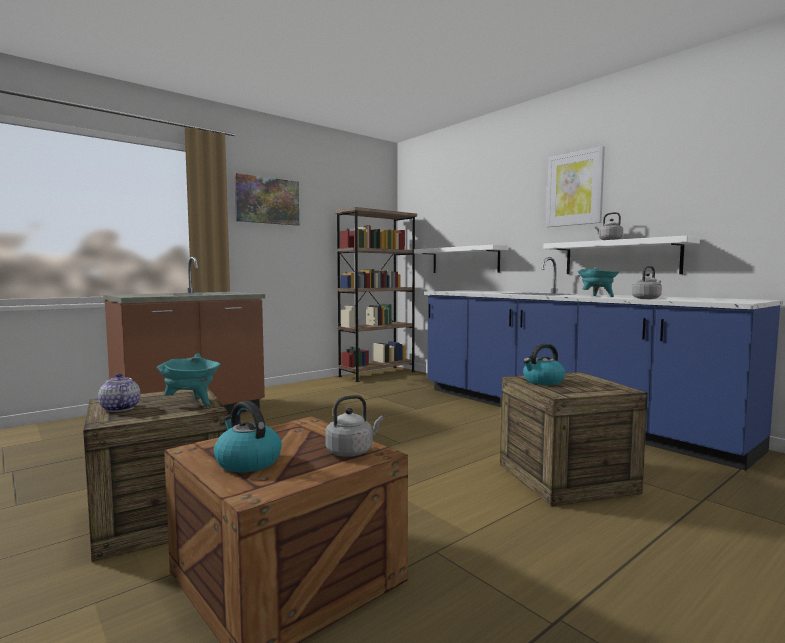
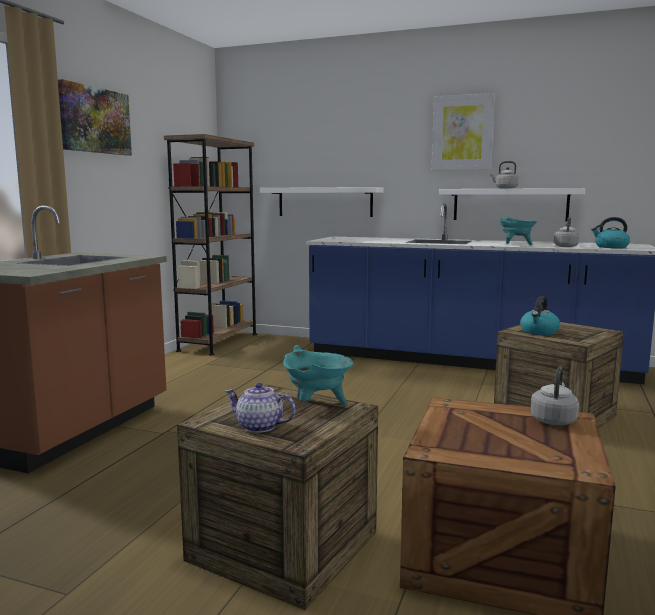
camera: 30 degrees left, 5 degrees up
kettle [214,401,282,473] -> kettle moved to [591,217,630,248]

